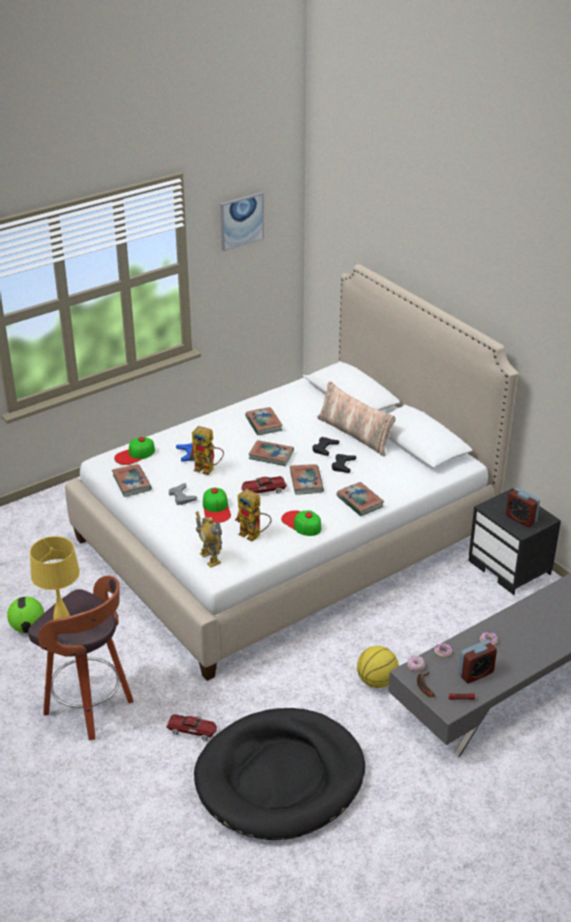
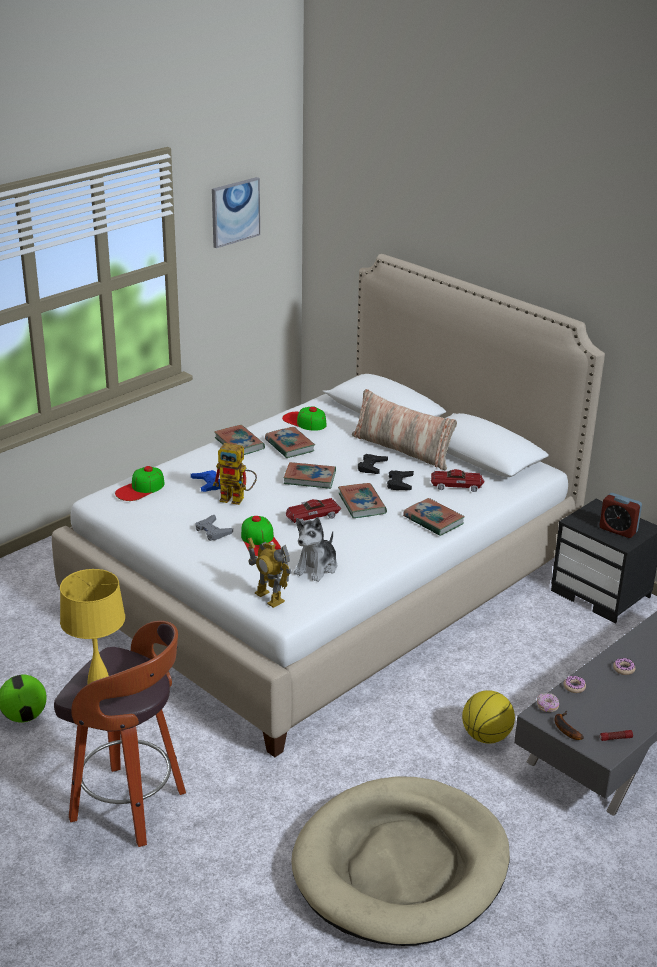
camera: 10 degrees left, 5 degrees down
book [112,464,152,497] -> book moved to [214,425,265,455]
toy car [166,714,217,742] -> toy car moved to [431,469,485,492]
black dog bed [194,708,365,840] -> beige dog bed [291,776,510,946]
toy robot [235,488,271,542] -> plush toy [294,517,337,582]
cap [281,510,321,536] -> cap moved to [282,406,326,431]
alarm clock [458,640,497,683] -> none

